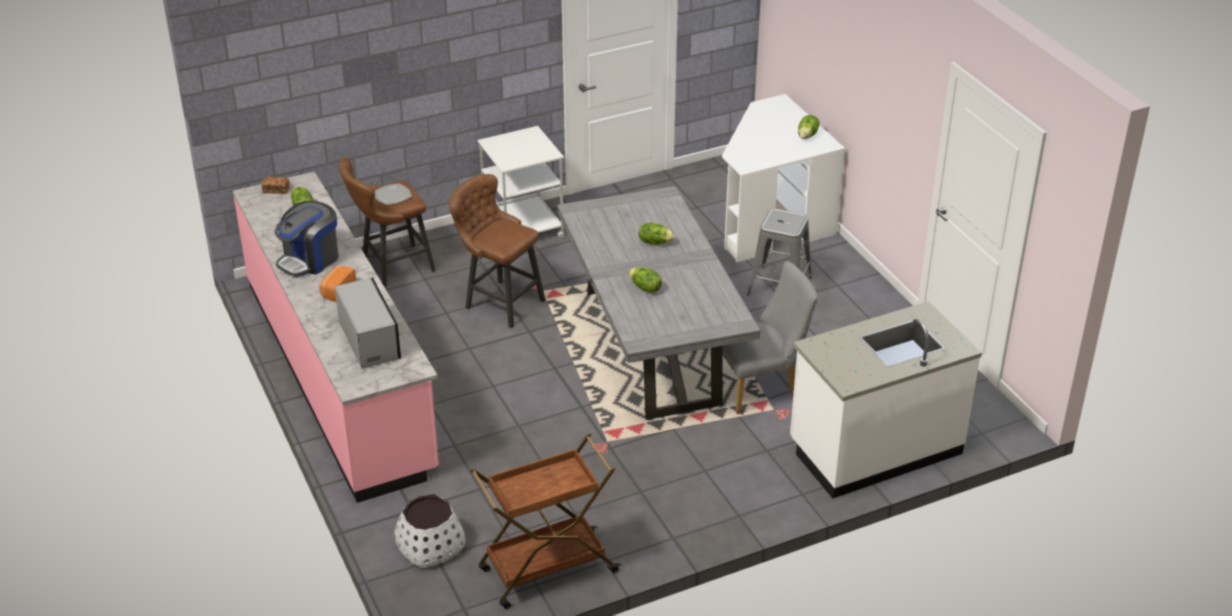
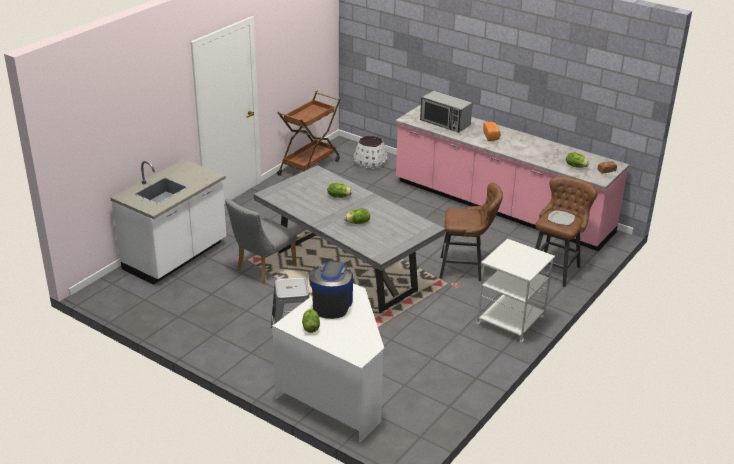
camera: 150 degrees right, 5 degrees down
coffee machine [274,201,339,277] -> coffee machine moved to [309,261,353,319]

